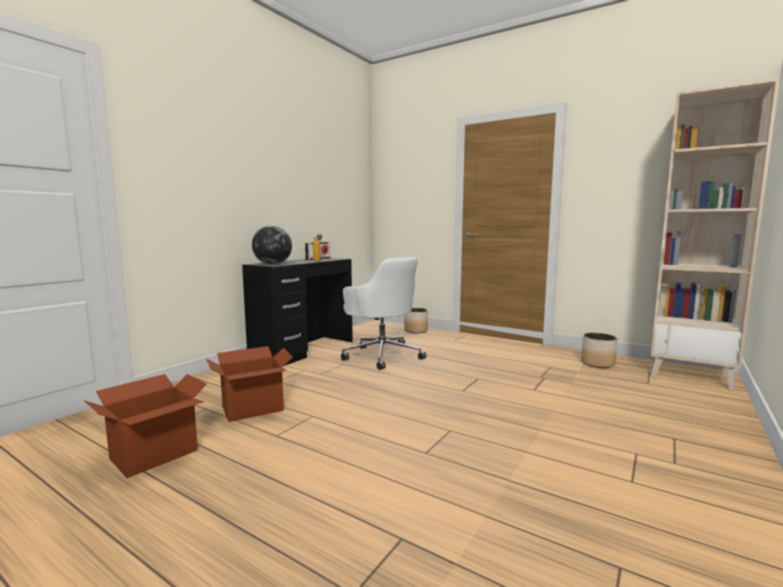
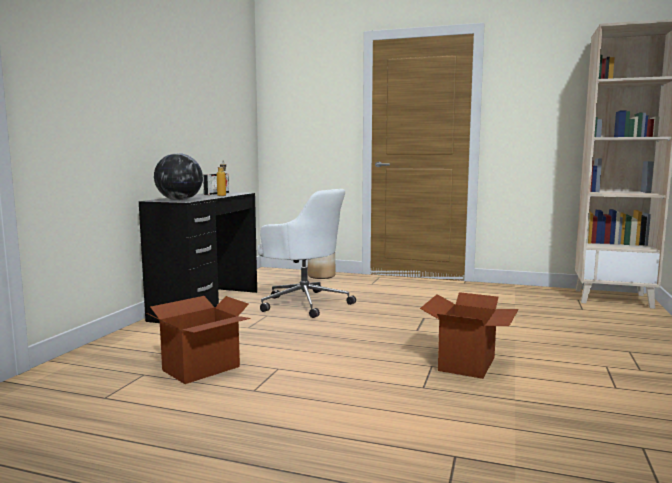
camera: 15 degrees left, 0 degrees up
cardboard box [84,374,207,478] -> cardboard box moved to [420,292,519,379]
planter [581,333,617,368] -> none

